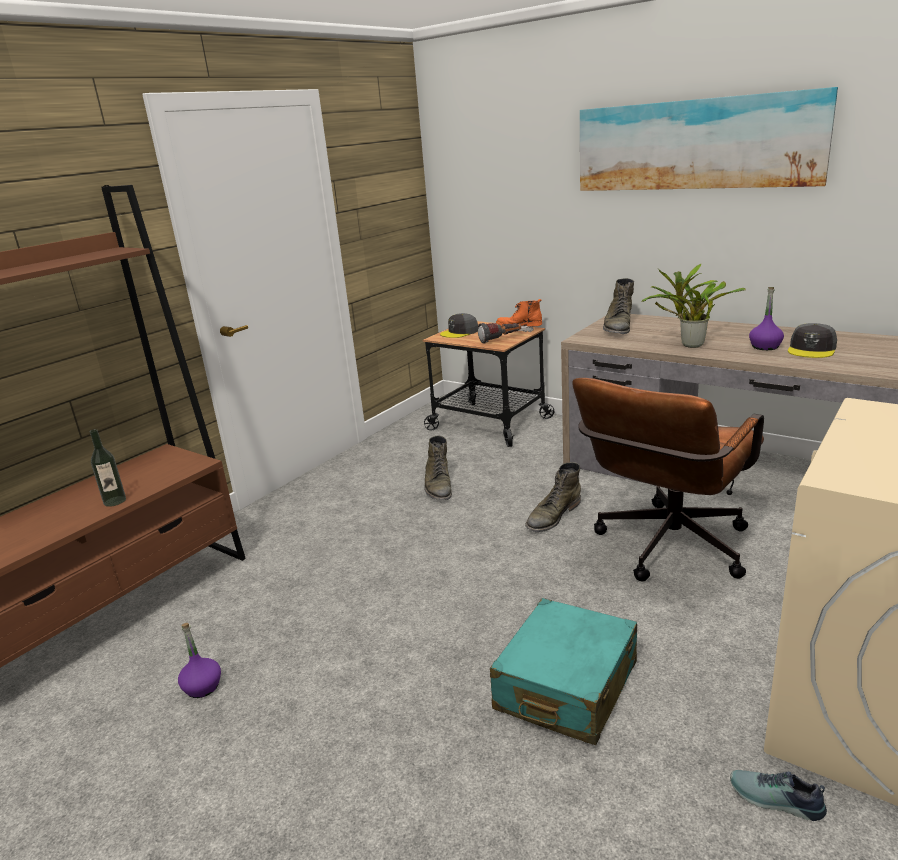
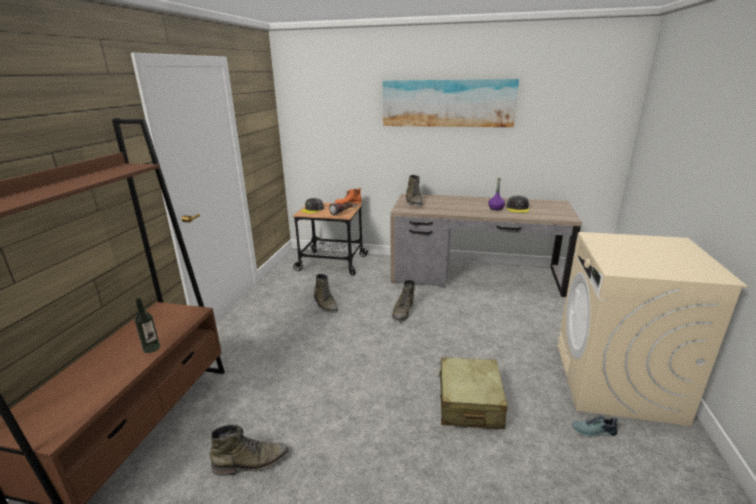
camera: 25 degrees left, 0 degrees up
purple bottle [178,623,221,698] -> green boot [210,424,290,476]
turquoise suitcase [490,598,637,745] -> beige suitcase [438,357,508,429]
brown office chair [572,378,764,582] -> none
potted plant [642,264,746,348] -> none

